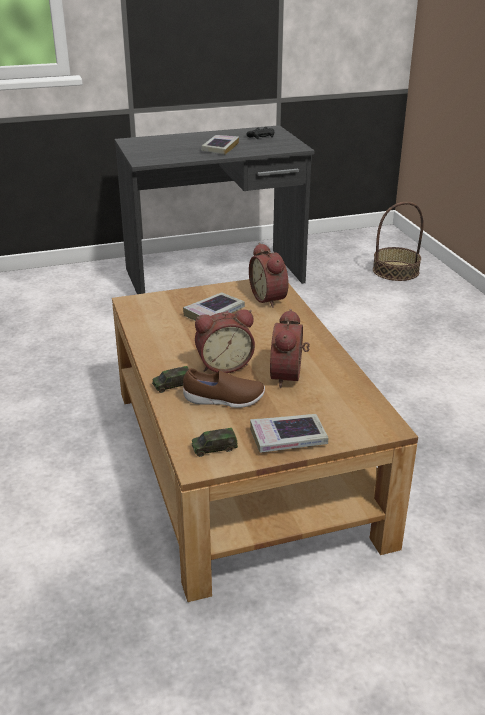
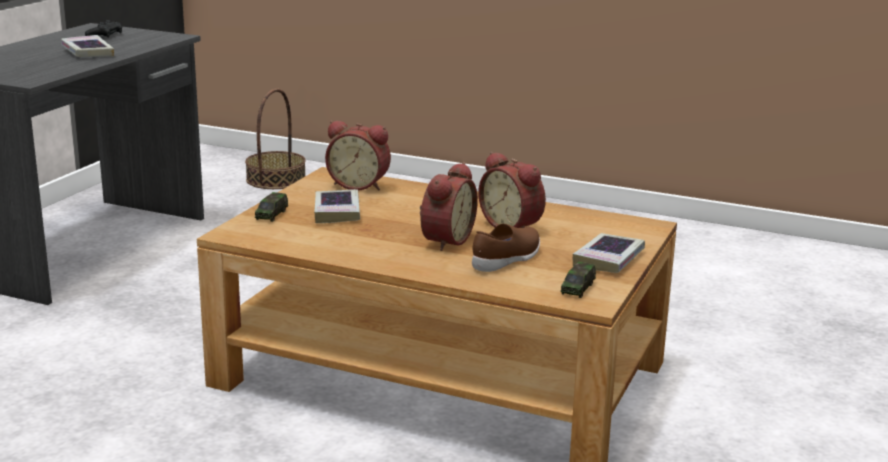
camera: 50 degrees left, 10 degrees down
toy car [152,366,189,393] -> toy car moved to [255,192,288,222]

